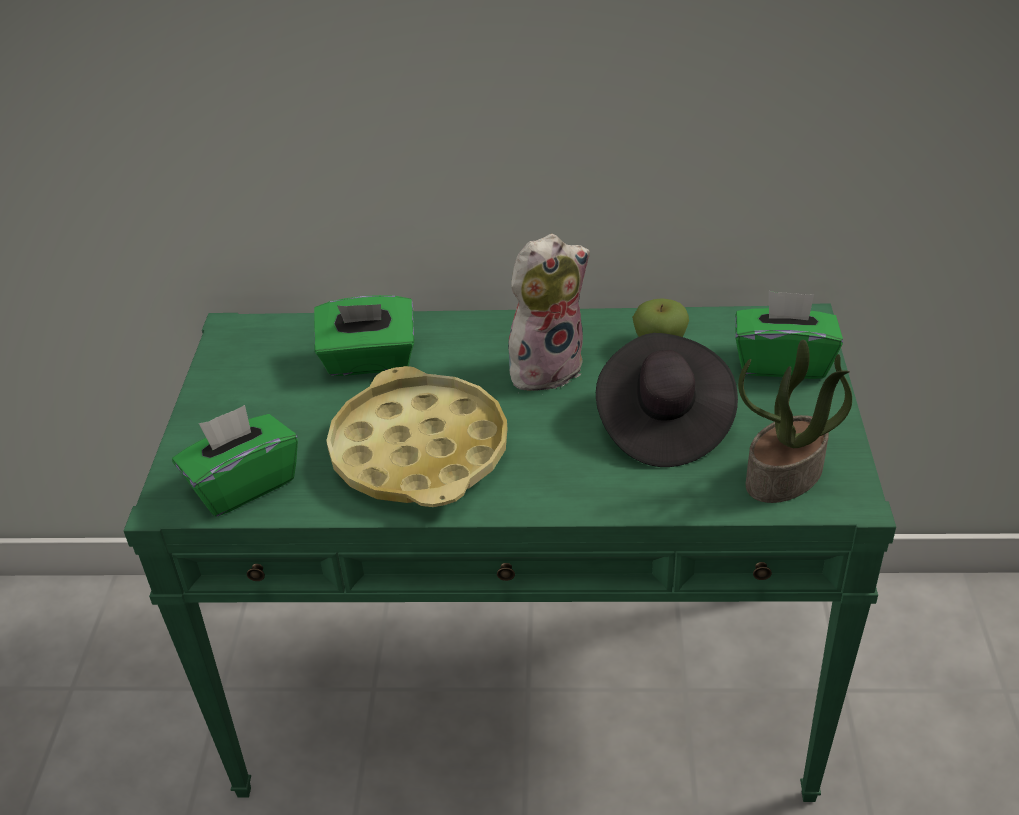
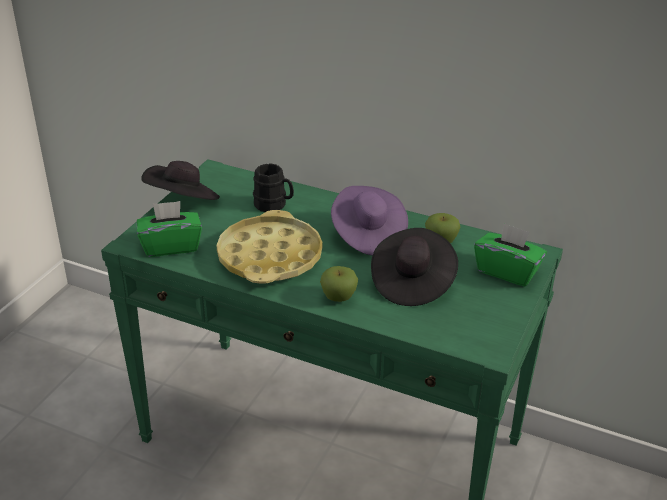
camera: 20 degrees right, 5 degrees down
green tissue box [314,295,414,376] -> black mug [253,163,294,212]
plush toy [508,234,590,394] -> purple hat [331,186,408,255]
potted plant [738,340,852,503] -> none
none -> black hat [141,161,220,200]
none -> apple [320,266,358,302]

